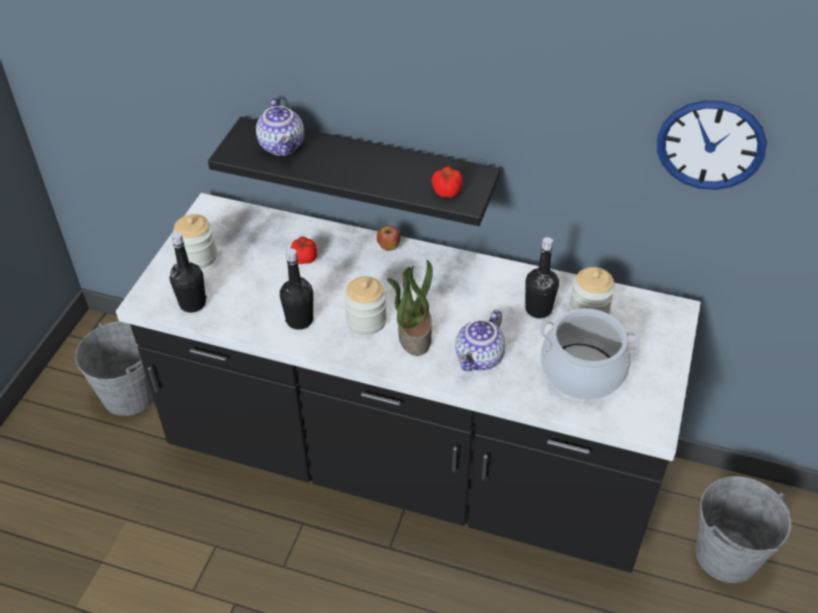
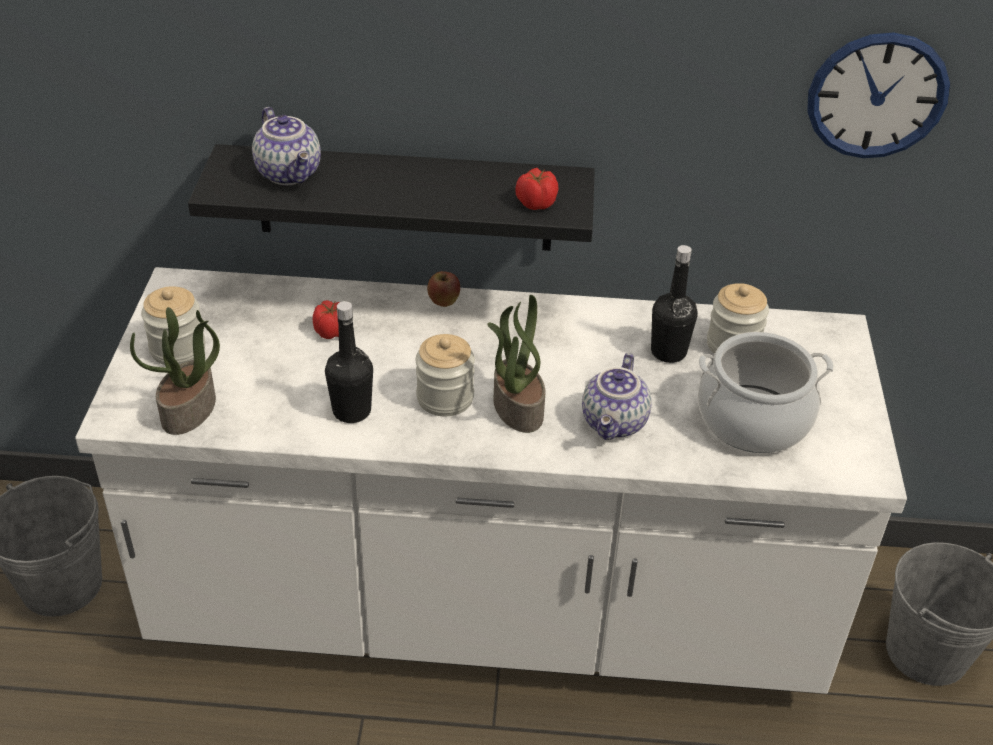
camera: 15 degrees left, 5 degrees down
black counter [116,193,701,573] -> white counter [75,267,907,694]
black bottle [169,232,207,313] -> potted plant [130,307,220,435]

